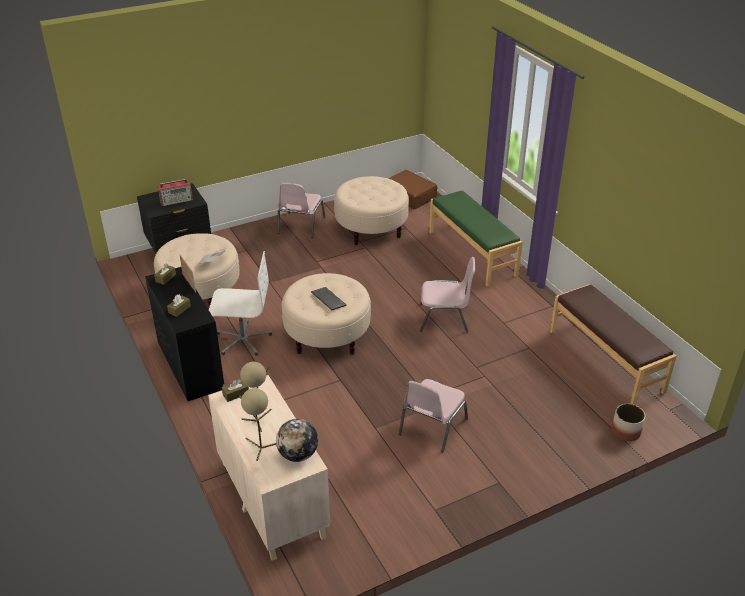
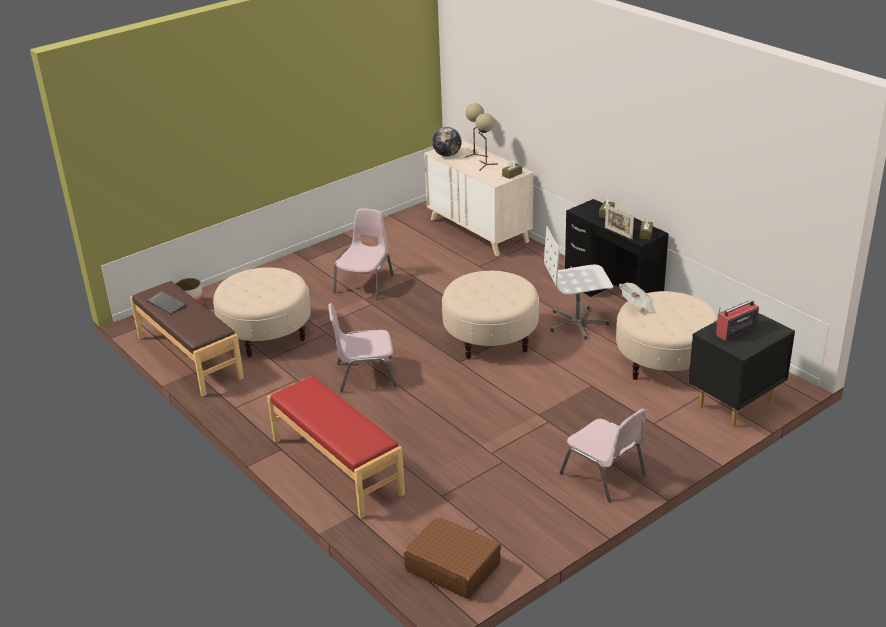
camera: 170 degrees right, 5 degrees down
pink chair [277,183,325,238] -> pink chair turned 135 degrees clockwise [560,408,646,502]
keyboard [311,287,347,310] -> keyboard moved to [147,291,186,314]
beige ottoman [334,176,409,245] -> beige ottoman moved to [213,267,311,357]
green bench [429,190,523,287] -> red bench [267,376,405,518]

